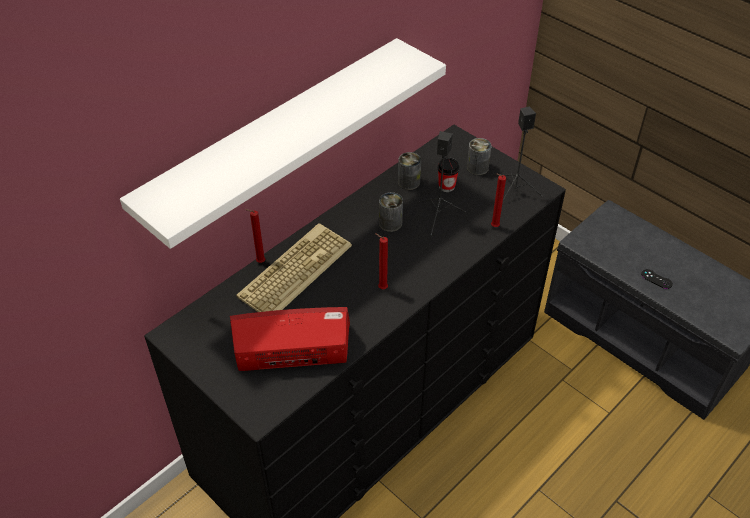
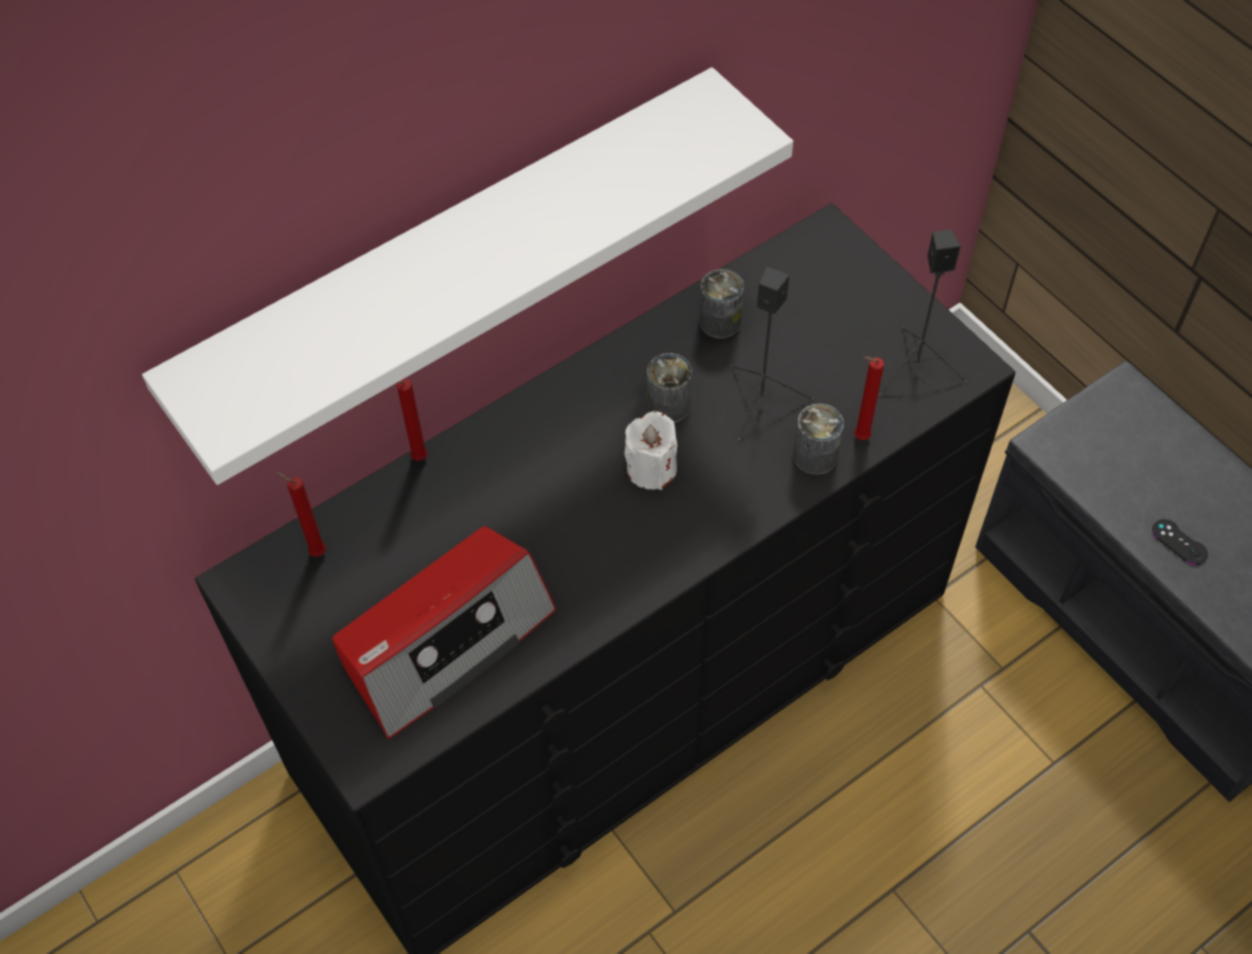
camera: 10 degrees right, 10 degrees up
radio [230,307,350,371] -> radio turned 135 degrees clockwise [332,526,556,739]
keyboard [236,223,352,312] -> none
red candle [375,233,388,289] -> red candle moved to [276,473,326,557]
cup [438,158,459,192] -> none
can [467,138,492,175] -> can moved to [793,403,844,475]
none -> white candle [624,411,677,490]

